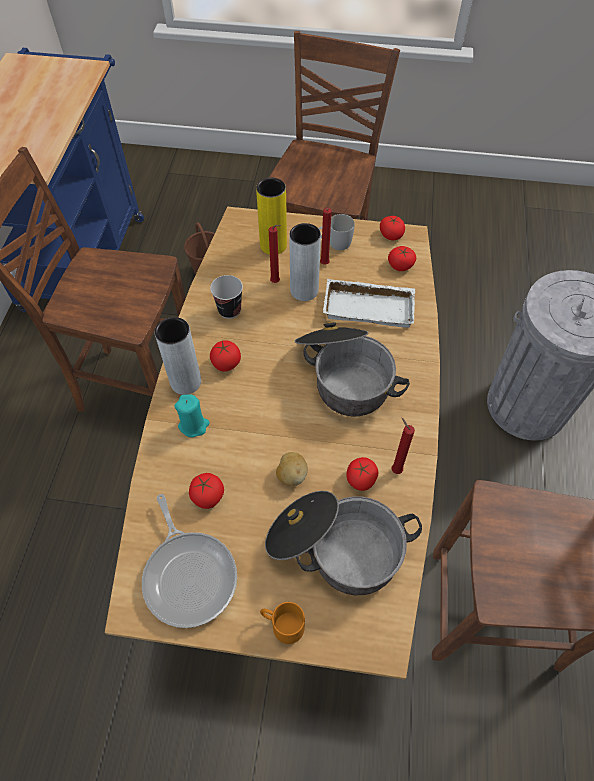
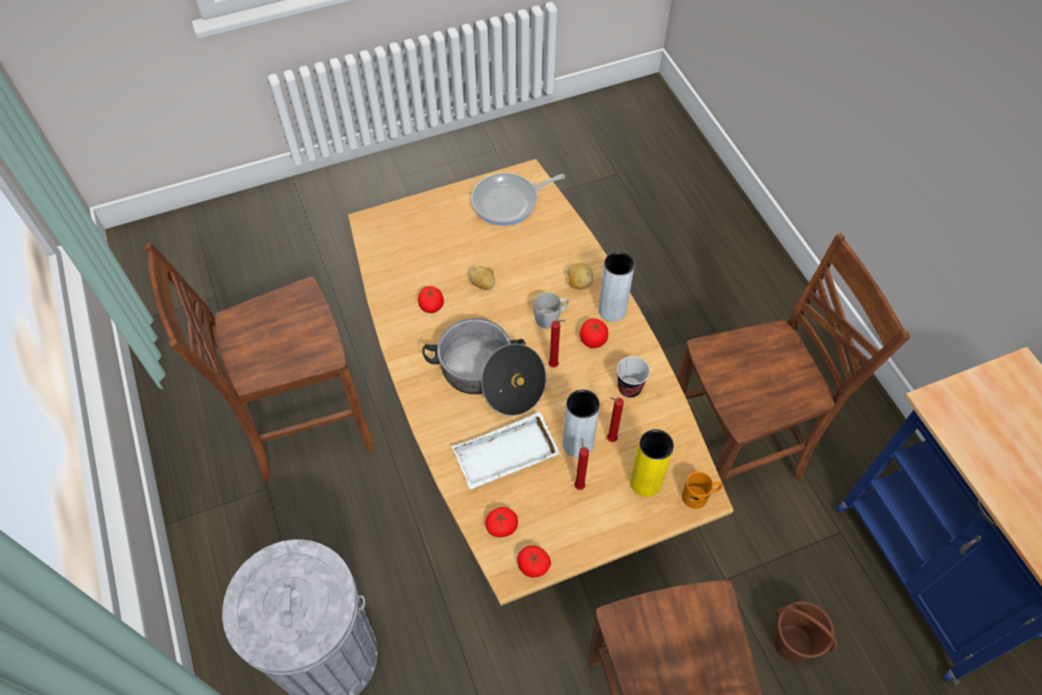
camera: 150 degrees right, 0 degrees up
frying pan [142,494,237,628] -> frying pan turned 60 degrees counterclockwise [471,173,565,226]
turquoise candle [174,395,210,437] -> potato [568,263,593,289]
tomato [189,473,224,509] -> none
orange mug [260,602,305,644] -> orange mug moved to [682,472,722,509]
cooking pot [265,491,422,595] -> none
white mug [319,214,355,250] -> white mug moved to [534,292,569,328]
red candle [392,418,415,474] -> red candle moved to [549,320,565,368]

